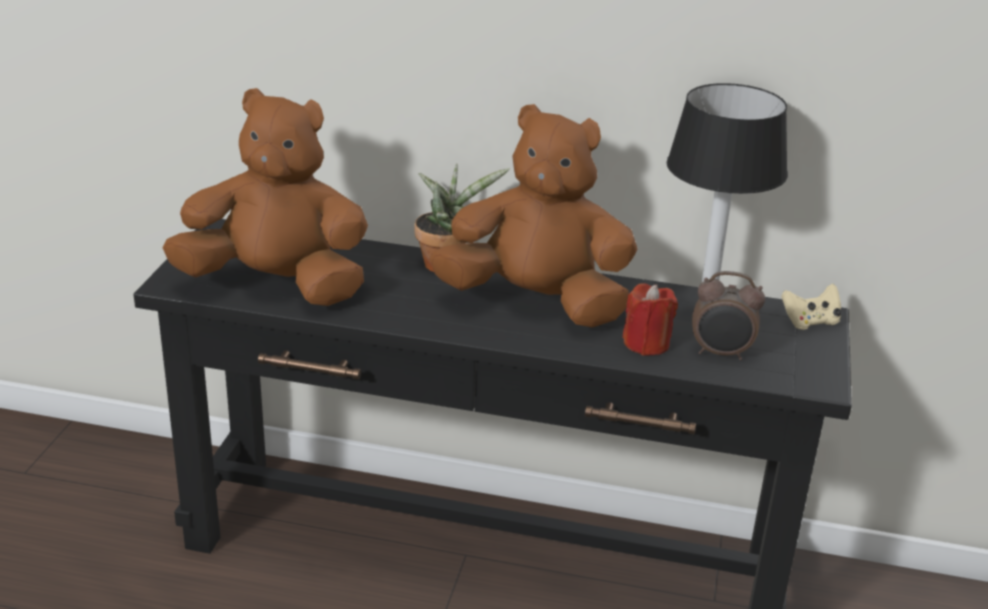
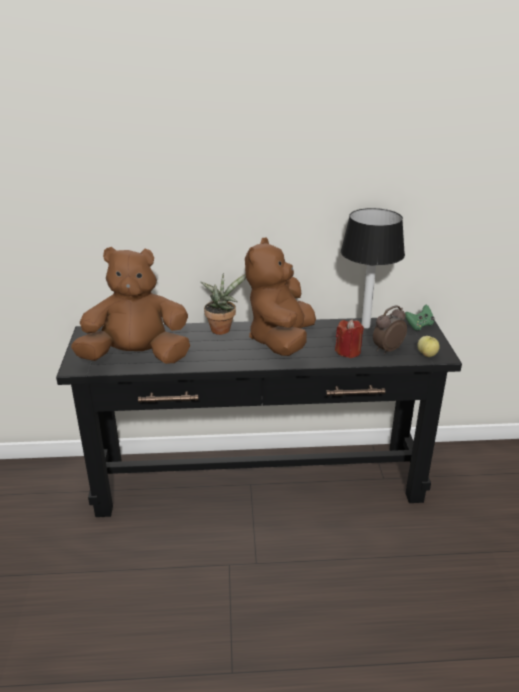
camera: 15 degrees left, 0 degrees up
brown plush toy [430,104,638,327] -> brown plush toy turned 75 degrees counterclockwise [245,237,316,356]
alarm clock [692,271,765,360] -> alarm clock turned 150 degrees clockwise [373,305,407,354]
beige game controller [781,283,841,330] -> green game controller [405,305,435,330]
none -> apple [417,336,440,357]

